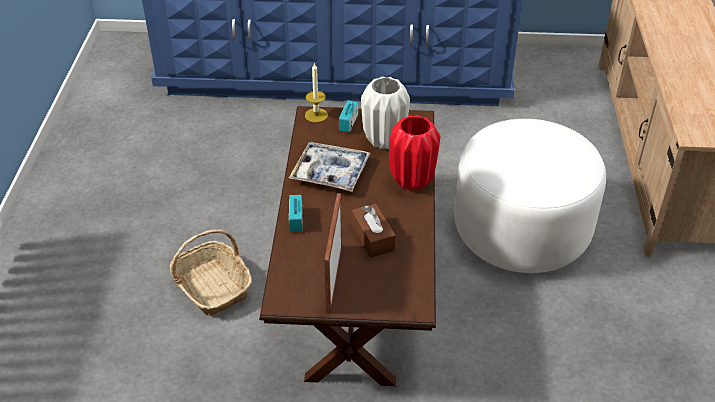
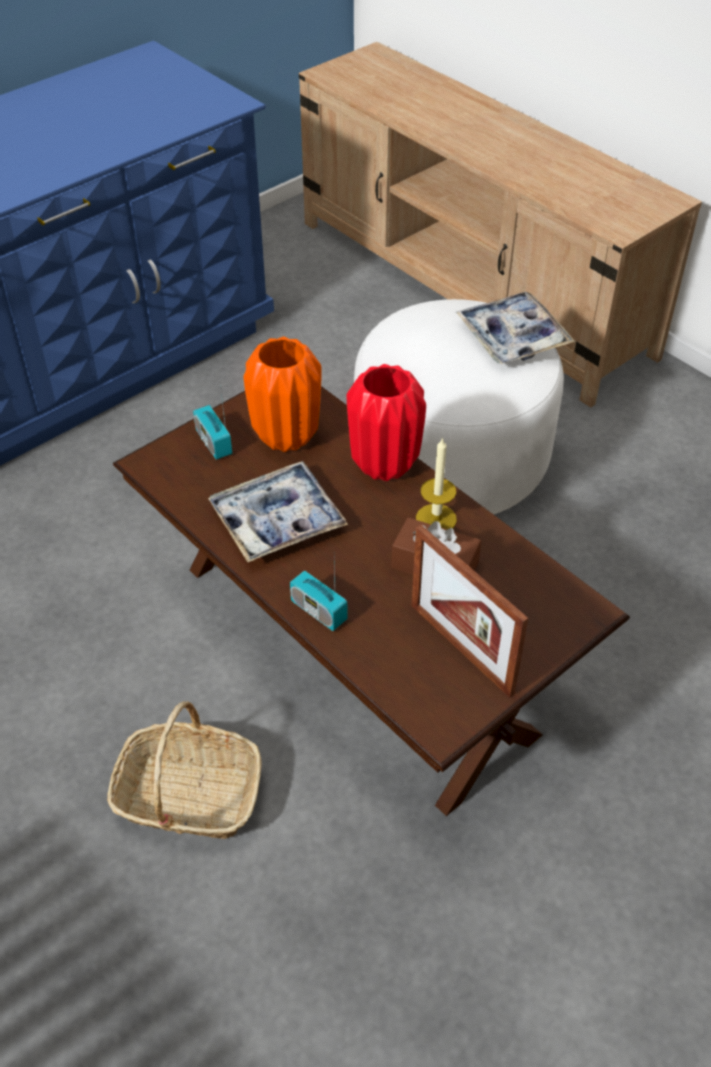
camera: 45 degrees left, 5 degrees up
candle [305,62,328,122] -> candle moved to [416,437,457,529]
white vase [361,77,410,149] -> orange vase [244,337,321,452]
none -> tray [456,291,575,364]

